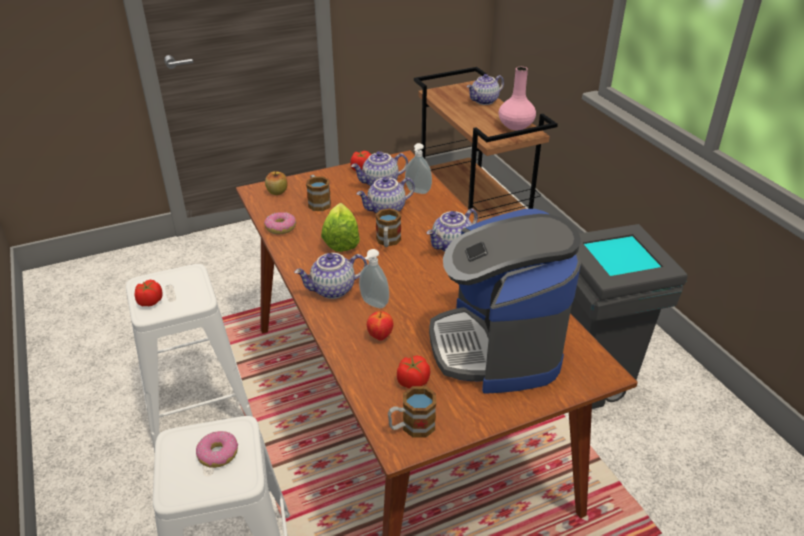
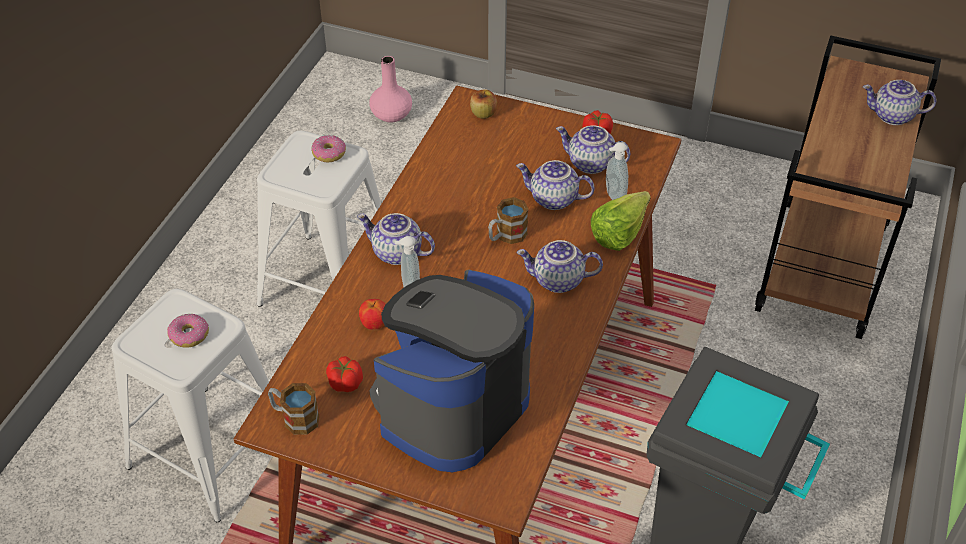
camera: 45 degrees right, 10 degrees up
tomato [135,280,162,306] -> none
donut [264,212,296,234] -> donut moved to [311,135,346,162]
mug [306,175,331,211] -> none
lettuce [321,203,360,252] -> lettuce moved to [591,191,651,251]
pink vase [498,67,536,130] -> pink vase moved to [370,56,412,123]

